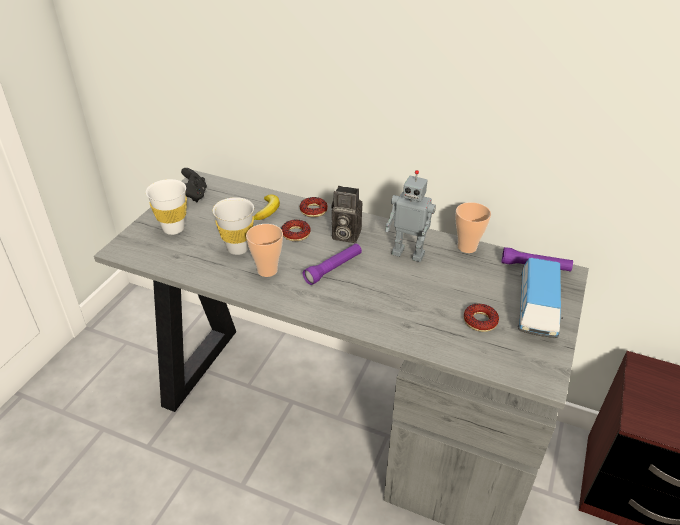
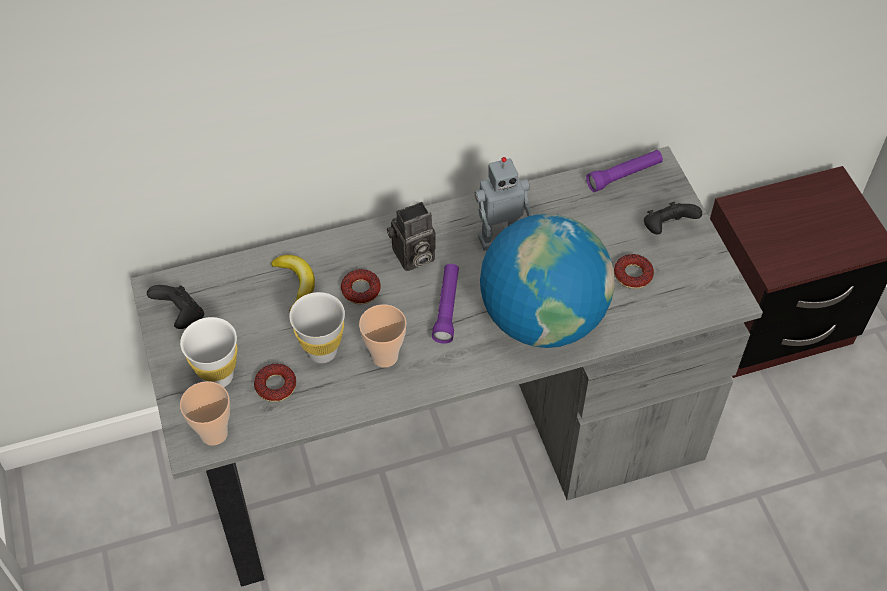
camera: 40 degrees left, 15 degrees up
donut [300,197,328,217] -> donut moved to [254,363,296,402]
cup [455,202,491,253] -> cup moved to [180,381,230,446]
toy car [518,258,563,338] -> black game controller [644,202,702,234]
none -> globe [480,214,614,348]

